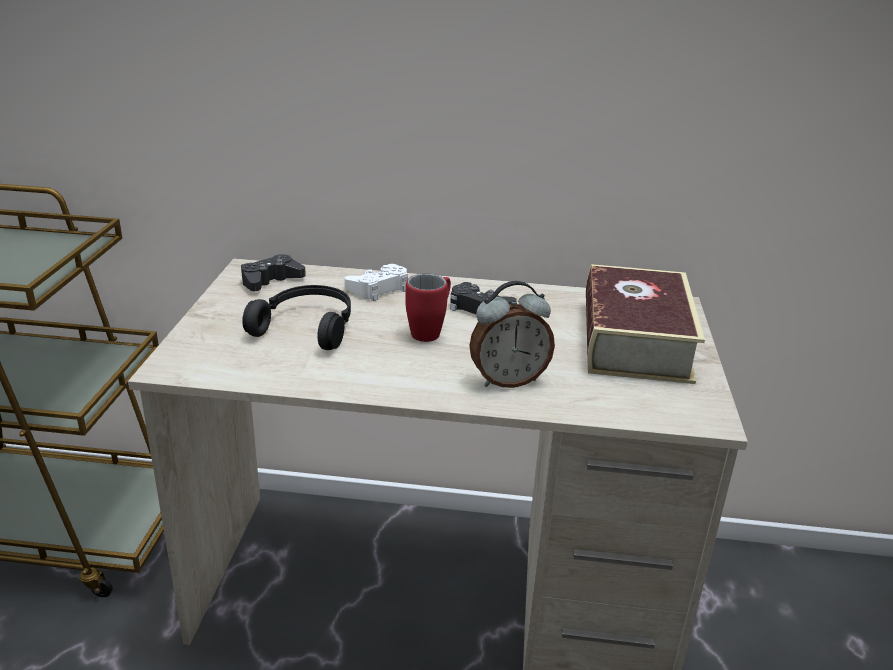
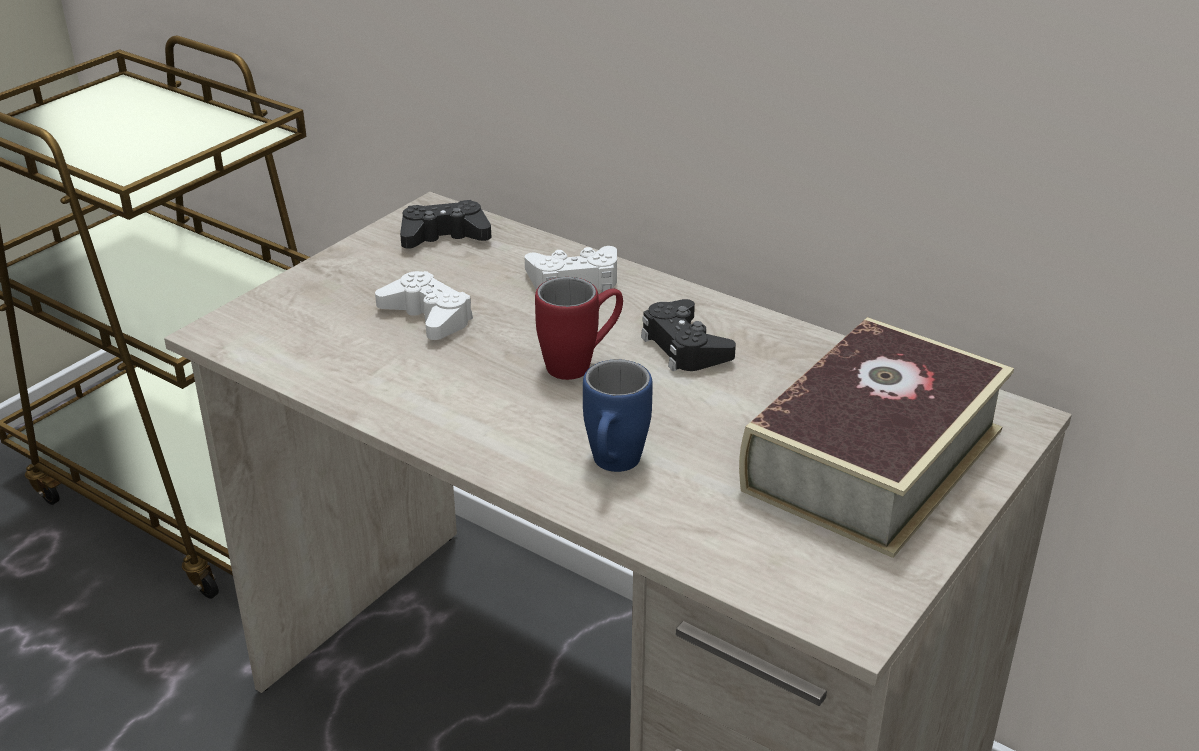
camera: 30 degrees right, 5 degrees up
black headphones [242,285,351,350] -> white game controller [375,271,473,340]
alarm clock [469,281,555,388] -> blue mug [583,359,653,472]

